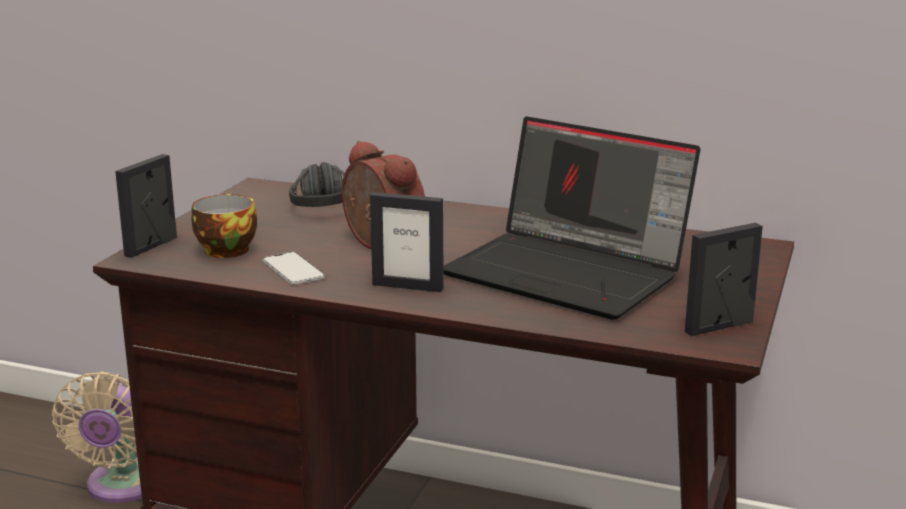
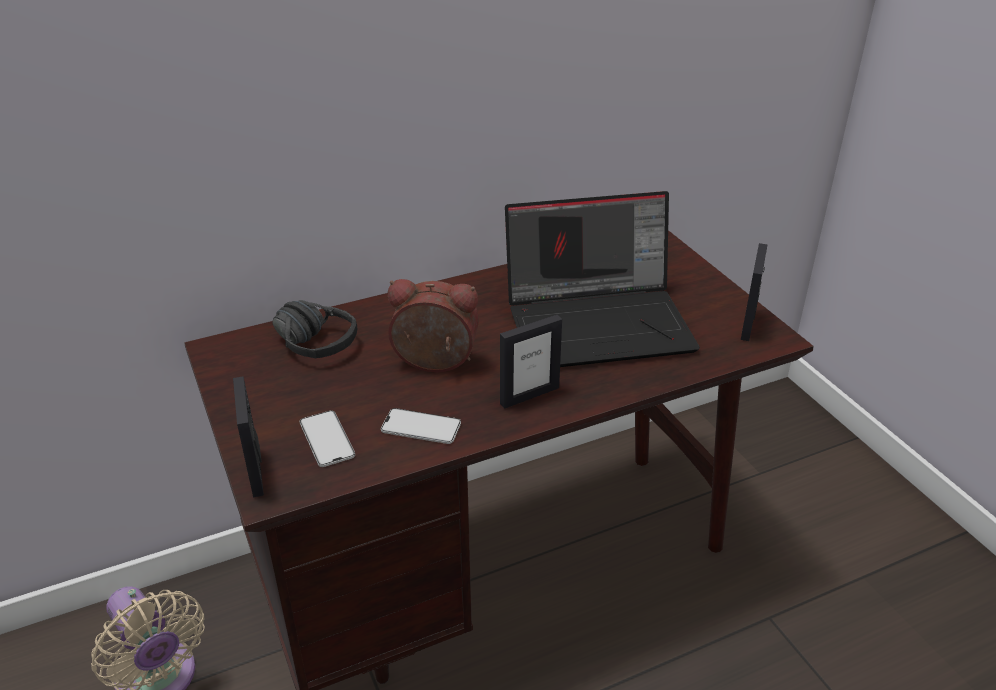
camera: 45 degrees left, 15 degrees up
cup [192,194,257,258] -> phone [300,411,355,467]

